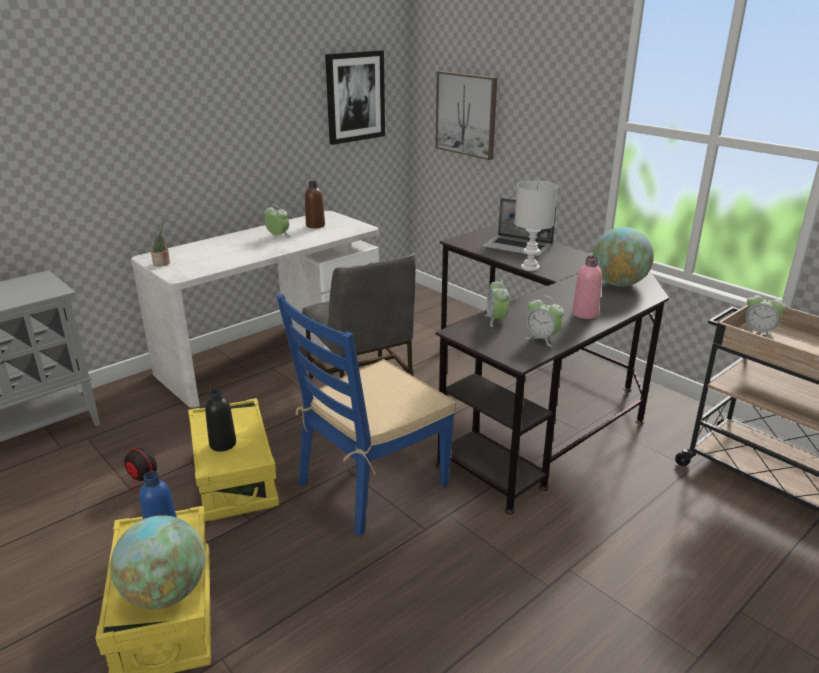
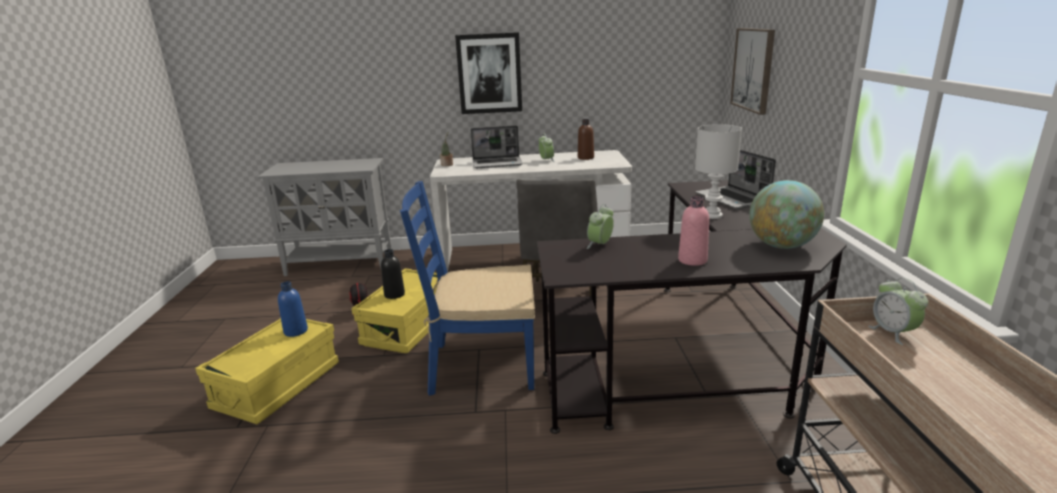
camera: 40 degrees right, 5 degrees down
globe [110,515,205,609] -> none
picture [325,50,385,145] -> picture moved to [455,32,522,114]
alarm clock [525,296,564,347] -> none
none -> laptop [471,125,523,168]

